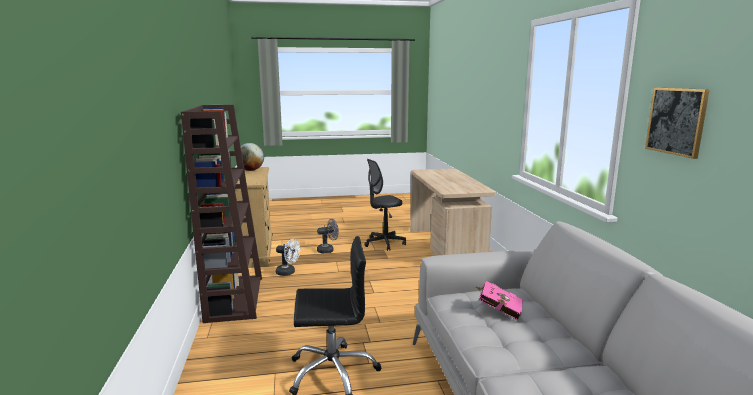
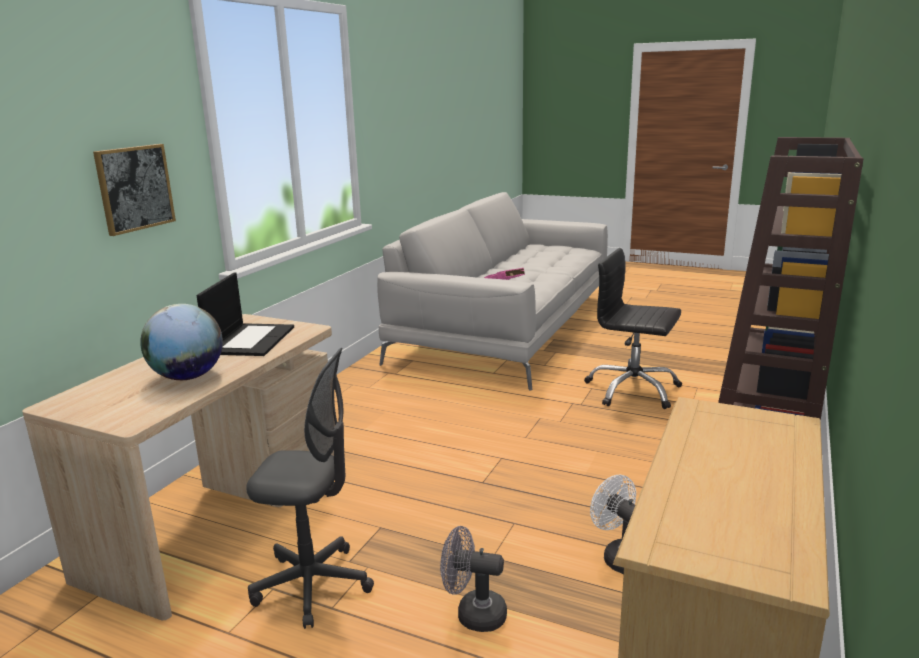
camera: 145 degrees left, 5 degrees up
globe [235,143,264,171] -> globe moved to [140,304,223,380]
picture [645,88,710,159] -> picture moved to [93,144,176,236]
none -> laptop [197,273,294,356]

